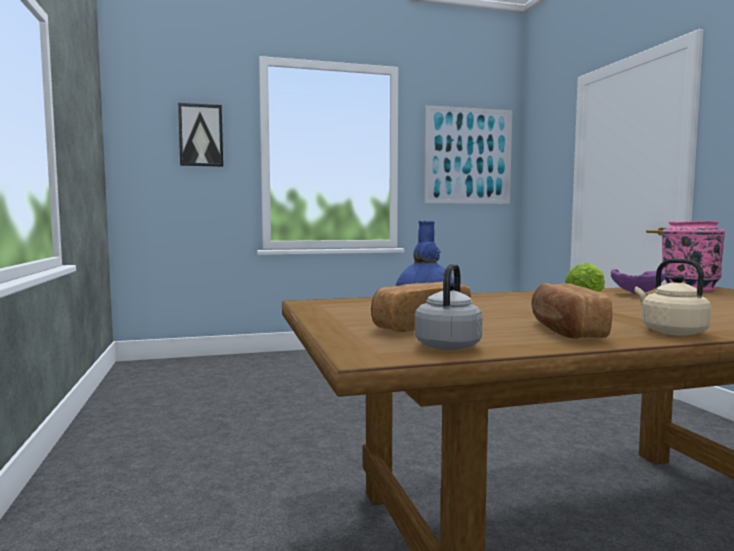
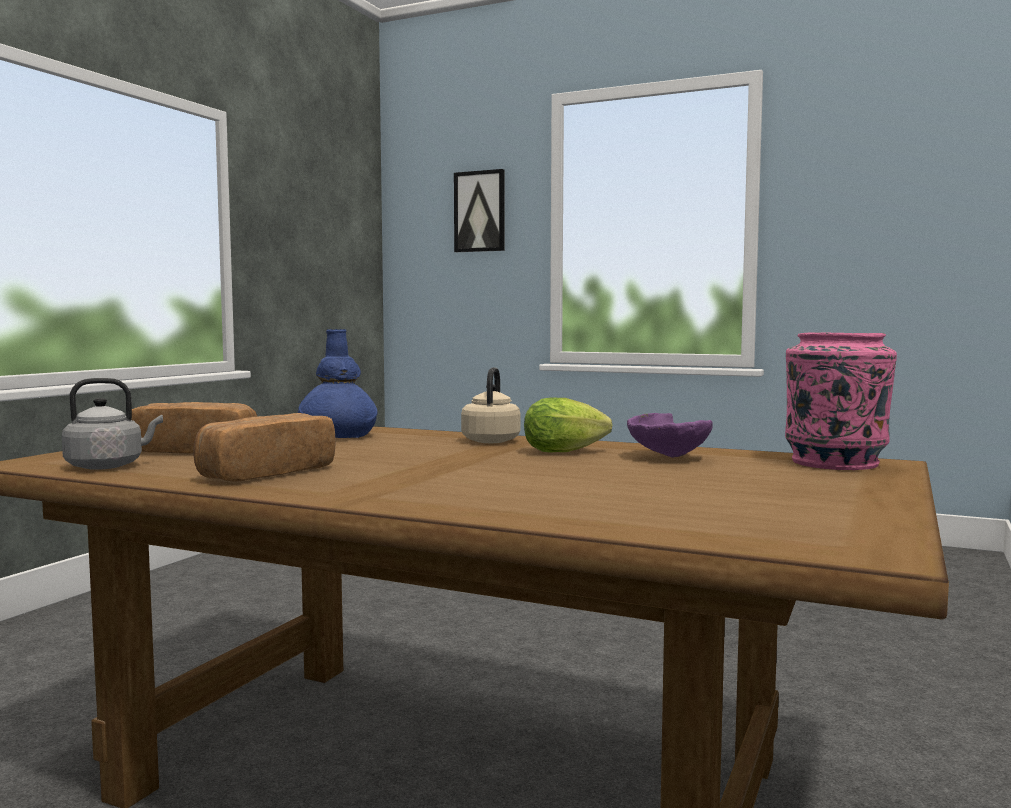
camera: 40 degrees right, 0 degrees up
picture [424,105,512,204] -> none
beige kettle [635,259,711,336] -> beige kettle moved to [461,367,520,443]

